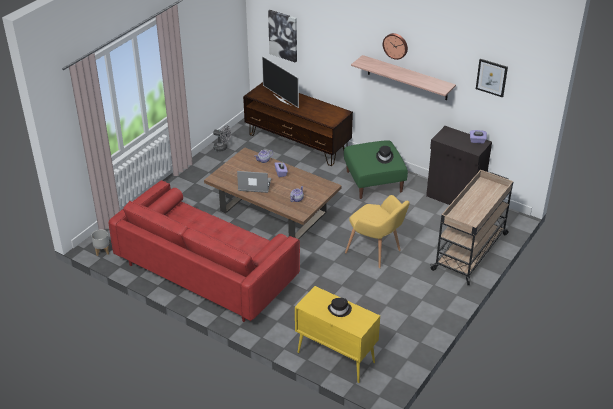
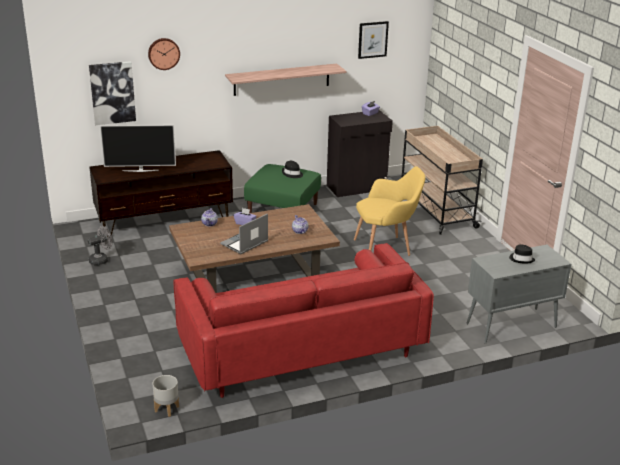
camera: 55 degrees left, 10 degrees down
yellow cabinet [295,286,380,383] -> grey cabinet [466,245,572,344]
wall clock [383,33,408,60] -> wall clock moved to [148,38,180,70]

